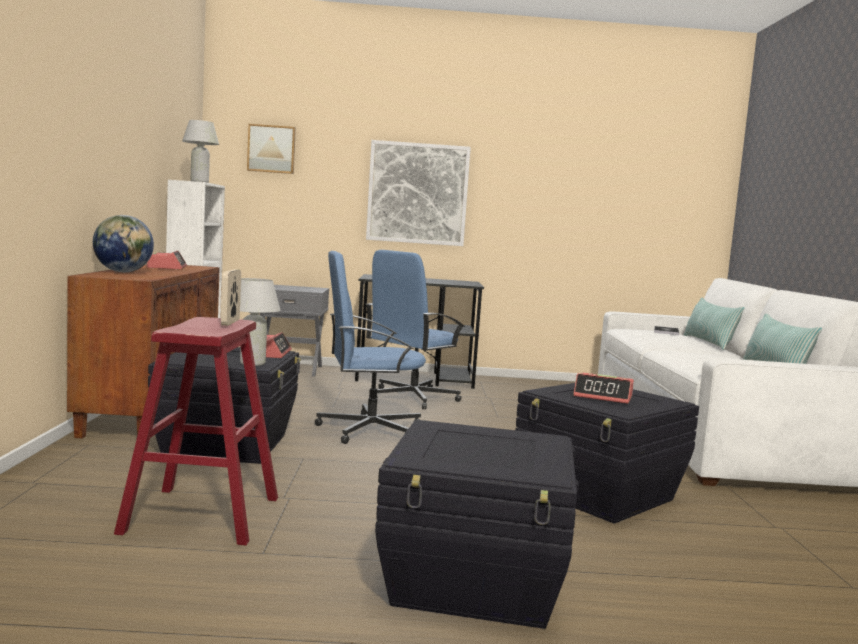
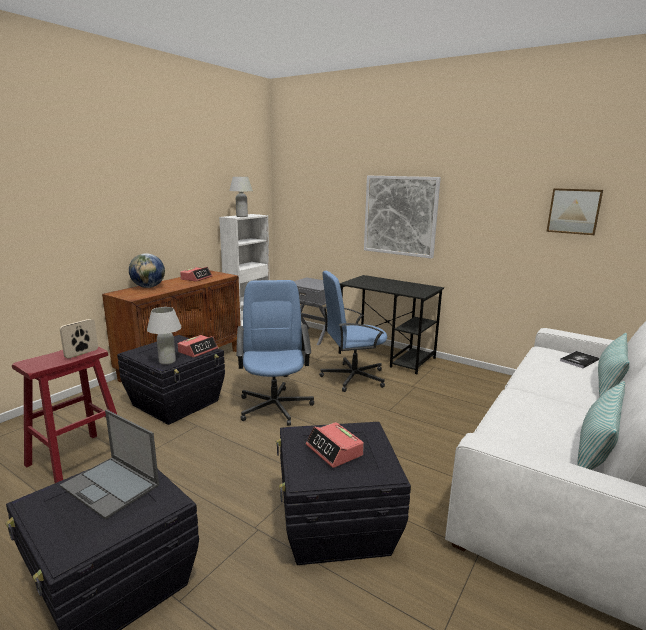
camera: 35 degrees right, 10 degrees up
picture [247,124,296,174] -> picture moved to [546,188,603,235]
blue office chair [315,251,426,444] -> blue office chair turned 60 degrees clockwise [236,280,314,426]
none -> laptop [60,410,159,520]

